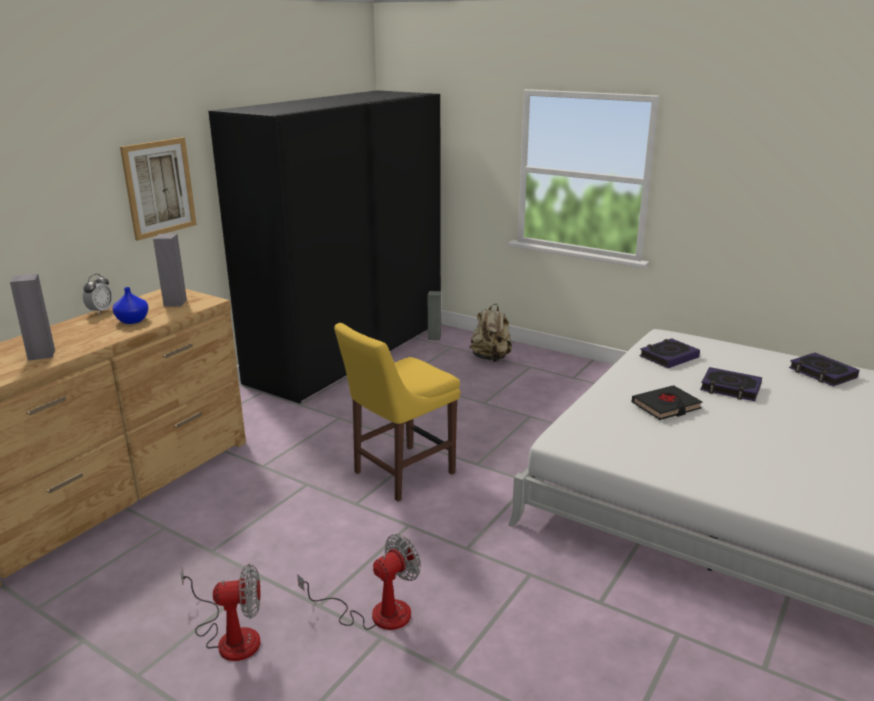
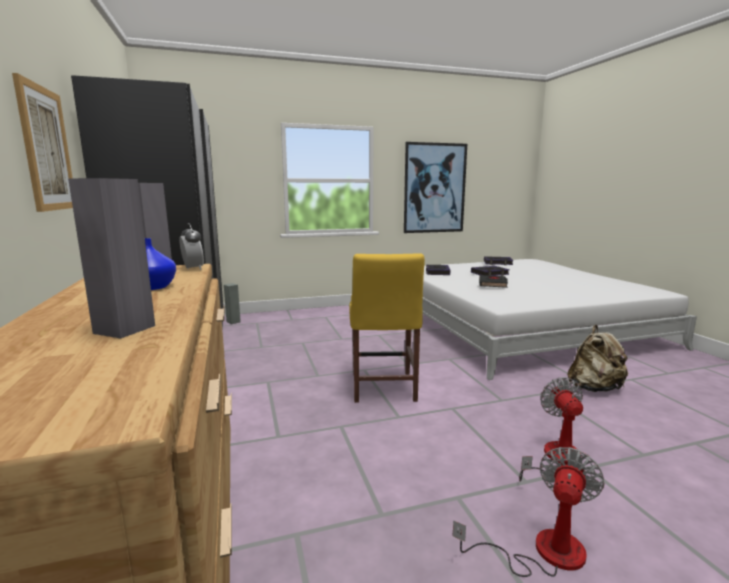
camera: 50 degrees left, 10 degrees down
alarm clock [83,274,113,314] -> alarm clock moved to [179,223,204,270]
beige backpack [470,304,512,362] -> beige backpack moved to [567,325,629,392]
none -> picture [404,142,467,233]

